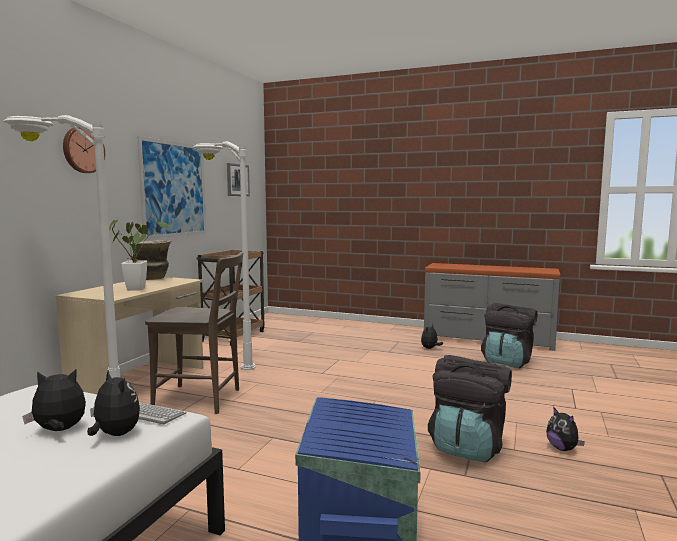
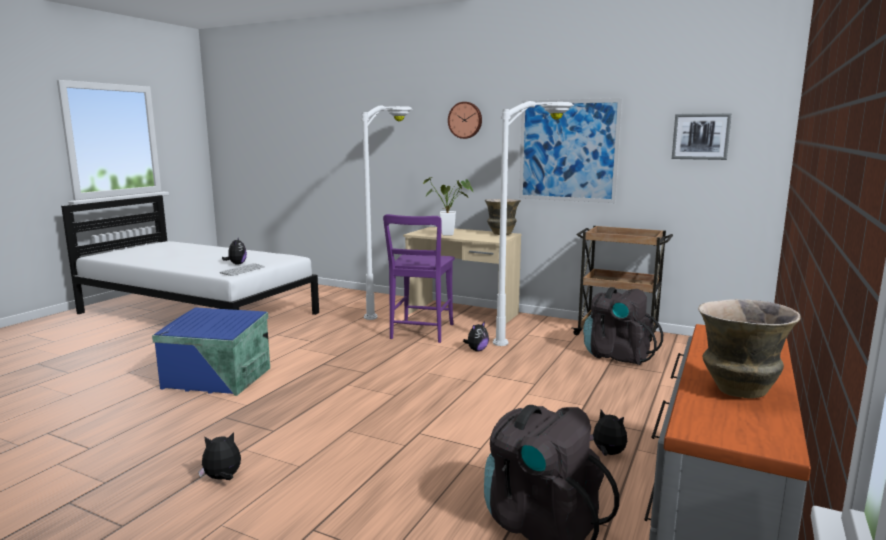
camera: 95 degrees right, 5 degrees up
plush toy [87,370,140,436] -> plush toy moved to [463,321,489,351]
brown chair [145,252,243,414] -> purple chair [383,214,455,343]
black backpack [428,355,512,462] -> black backpack moved to [583,287,663,365]
none -> vase [698,299,801,398]

